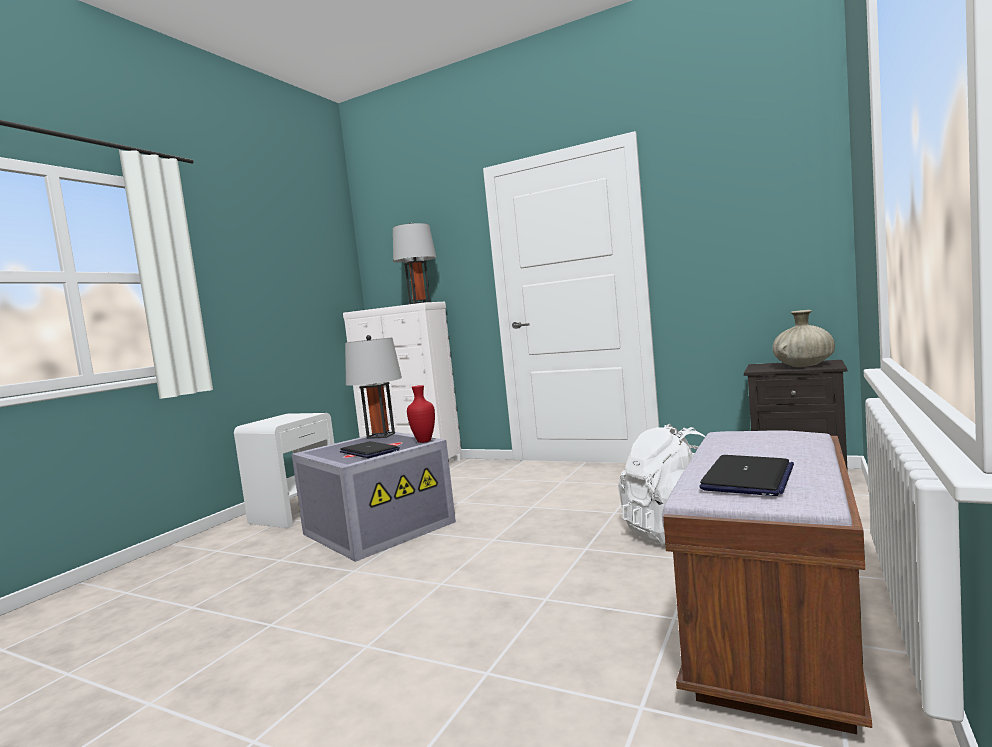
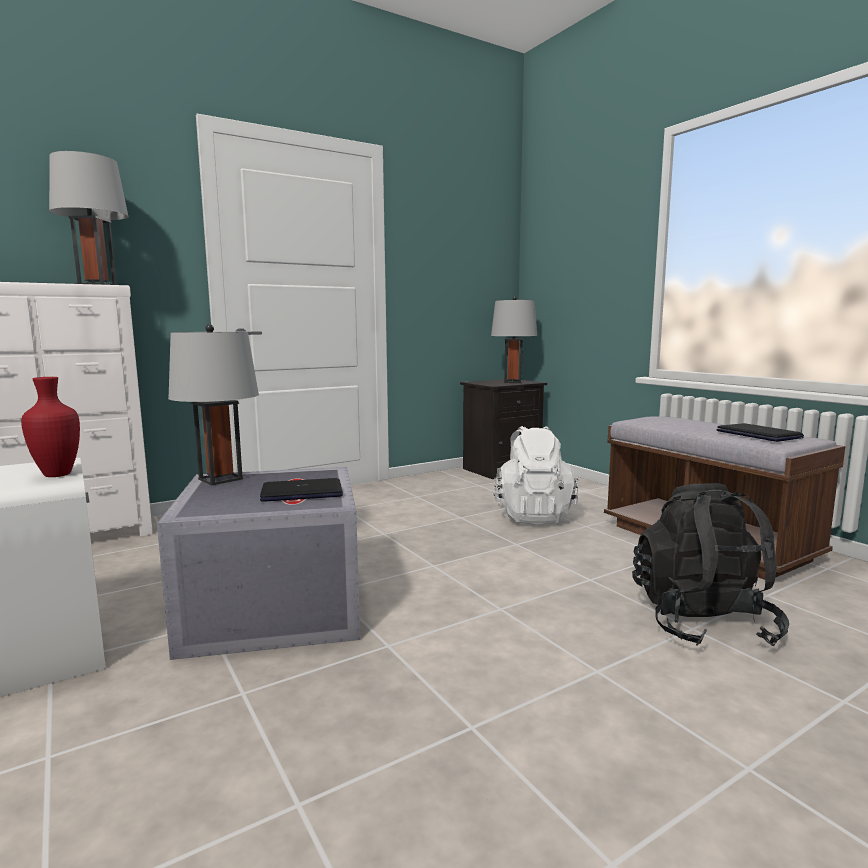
camera: 60 degrees left, 5 degrees up
red vase [407,385,435,443] -> red vase moved to [21,377,80,477]
beige vase [772,310,835,367] -> grey table lamp [491,296,537,383]
none -> black backpack [632,483,789,647]

